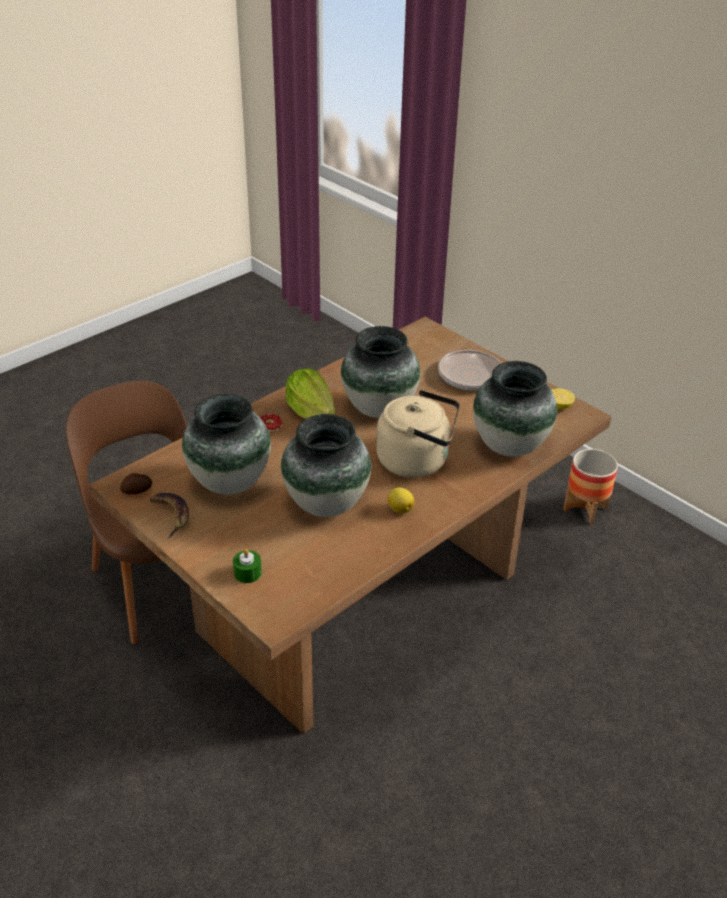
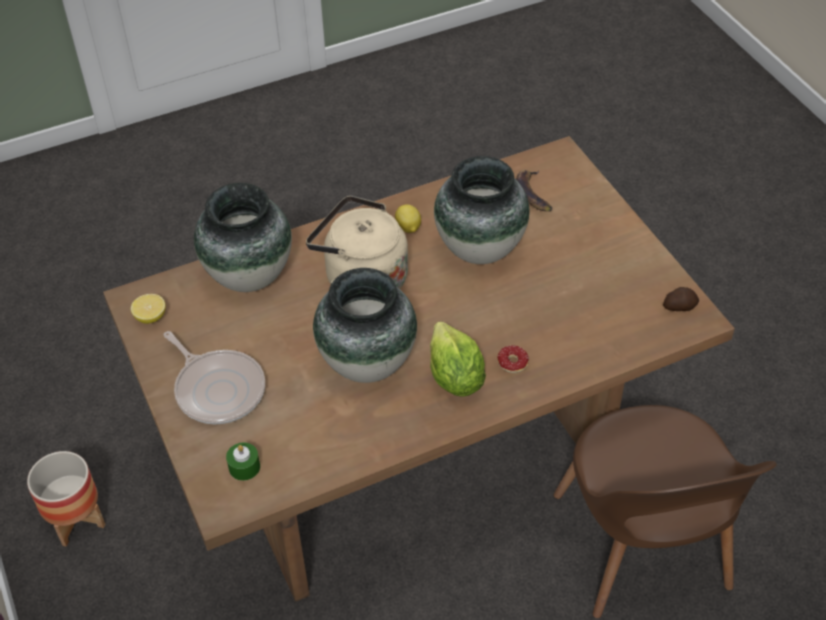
camera: 160 degrees left, 10 degrees up
banana [150,493,189,538] -> banana moved to [516,170,552,211]
vase [182,394,271,495] -> none
green candle [233,549,262,583] -> green candle moved to [226,443,260,481]

